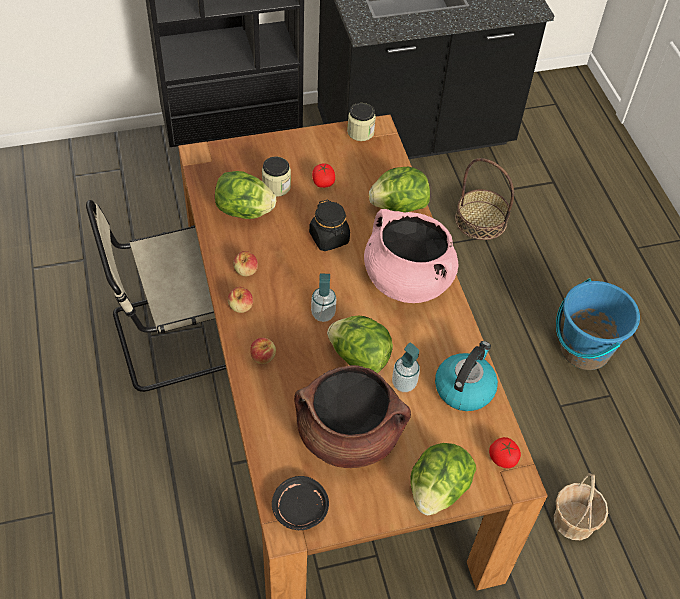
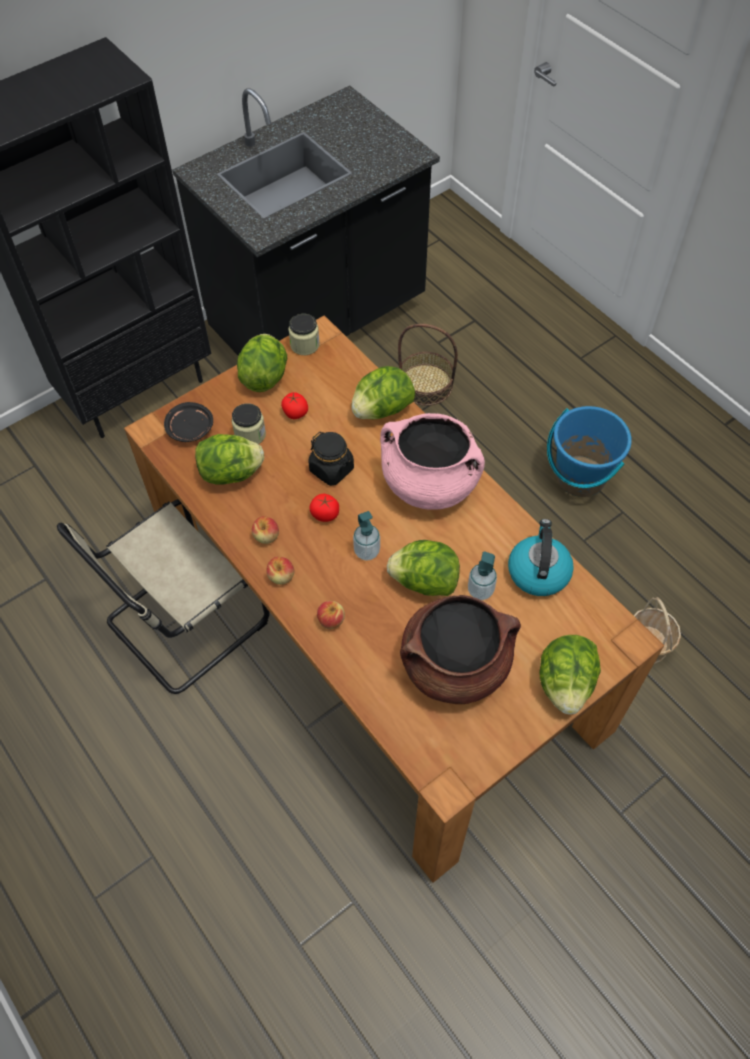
camera: 20 degrees left, 5 degrees up
black plate [272,476,329,530] -> black plate moved to [164,402,213,442]
tomato [489,437,521,468] -> tomato moved to [309,494,339,522]
none -> lettuce [237,334,287,392]

